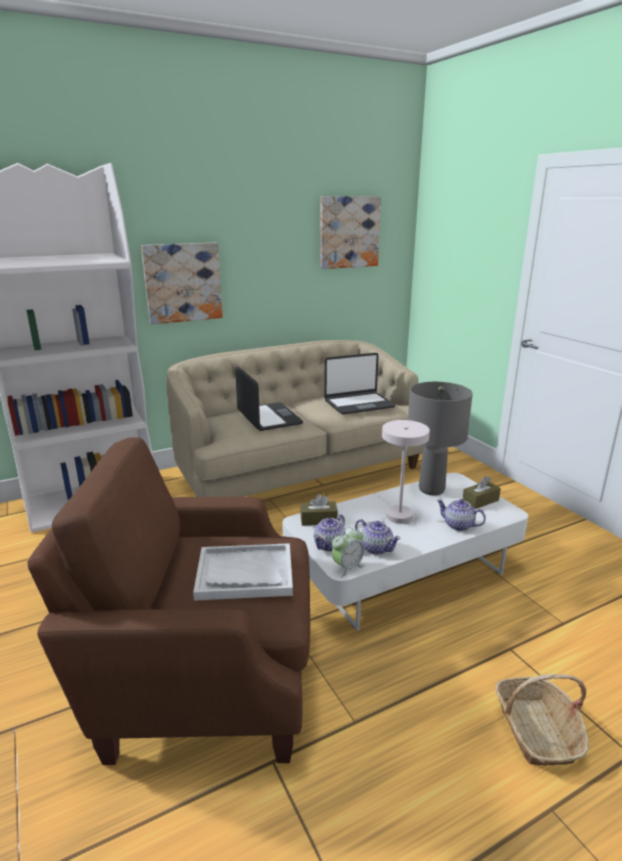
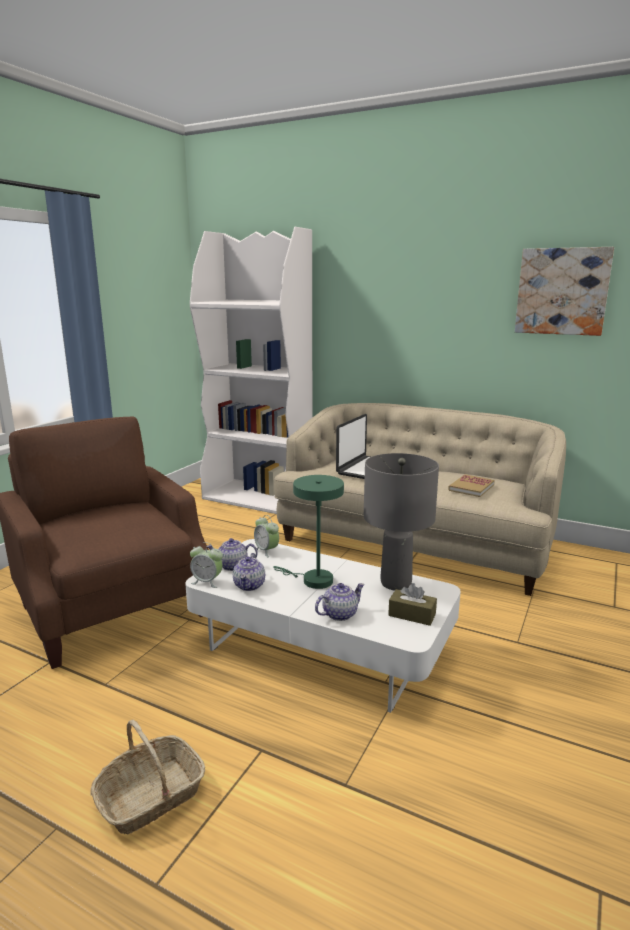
camera: 55 degrees right, 5 degrees down
picture [141,243,223,325] -> none
white tray [193,543,293,601] -> none
brown tissue box [300,494,338,526] -> alarm clock [254,515,279,558]
laptop [324,353,396,414] -> book [448,474,495,497]
white table lamp [358,420,430,528] -> green table lamp [273,475,344,589]
teapot [436,499,486,531] -> teapot turned 60 degrees clockwise [315,583,365,621]

